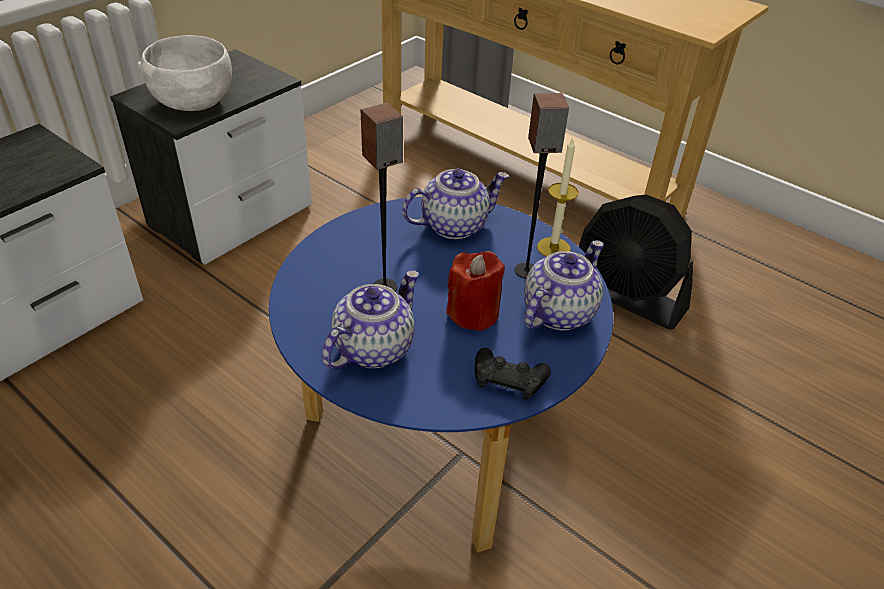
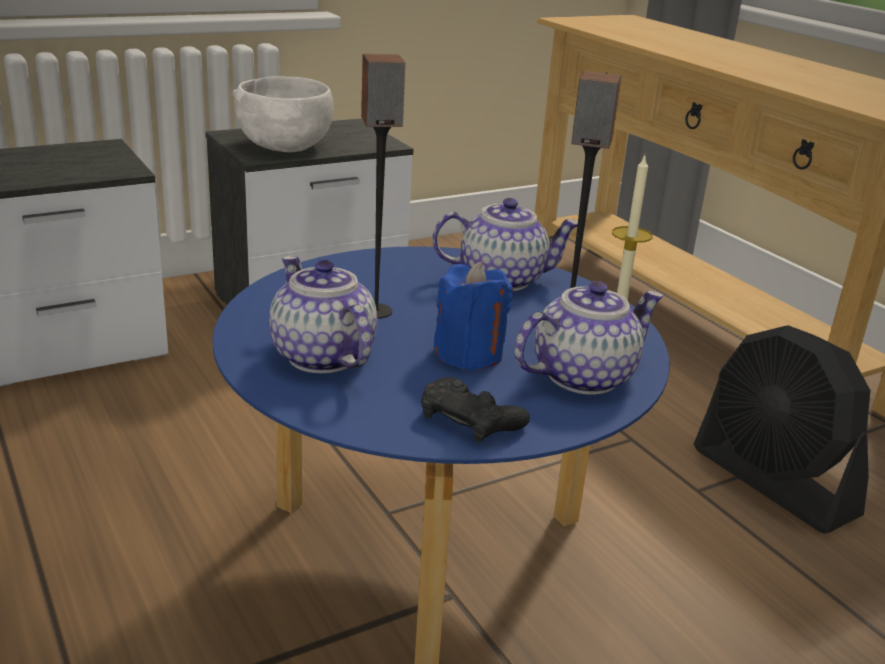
camera: 20 degrees right, 15 degrees down
teapot [322,271,419,370] -> teapot turned 90 degrees counterclockwise [269,256,377,373]
red candle [446,251,505,331] -> blue candle [434,262,513,370]

